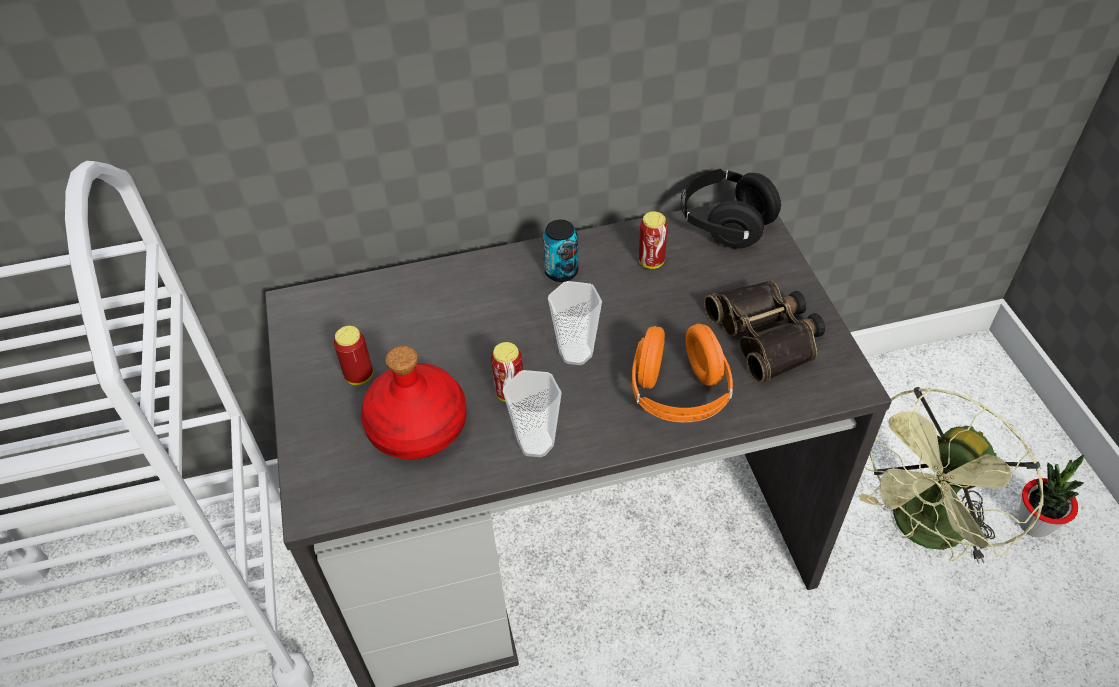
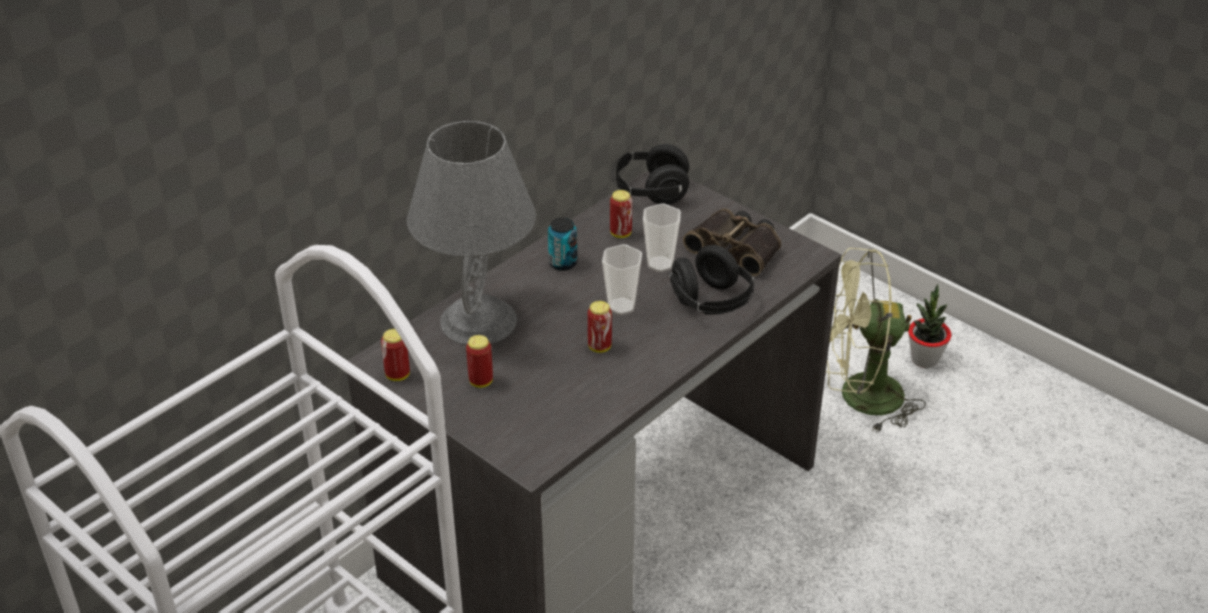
camera: 35 degrees left, 10 degrees down
red bottle [361,346,467,460] -> none
cup [503,370,562,457] -> cup moved to [643,203,681,272]
orange headphones [632,324,733,422] -> black headphones [668,245,754,315]
green fan [860,387,1044,564] -> green fan turned 75 degrees clockwise [826,248,926,433]
none -> can [381,329,410,381]
none -> grey table lamp [407,121,536,345]

